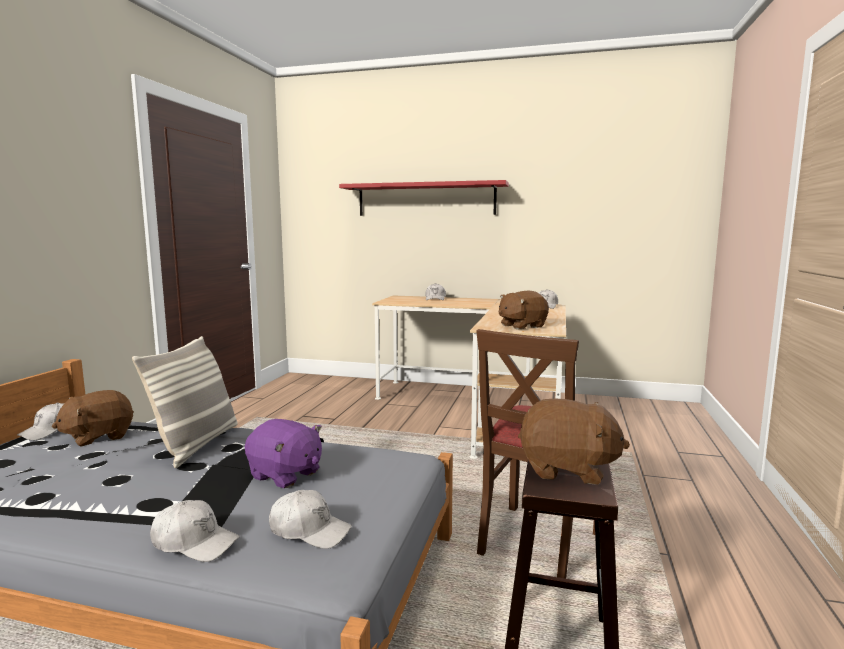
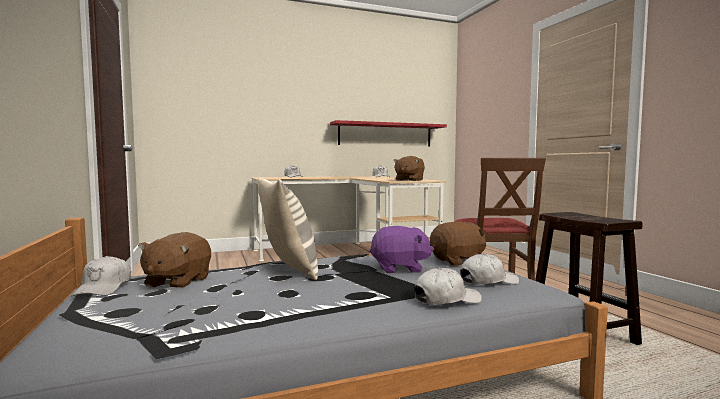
camera: 35 degrees left, 5 degrees down
red shelf [339,180,509,216] -> red shelf moved to [330,120,447,146]
brown plush toy [518,399,630,485] -> brown plush toy moved to [430,222,486,266]

